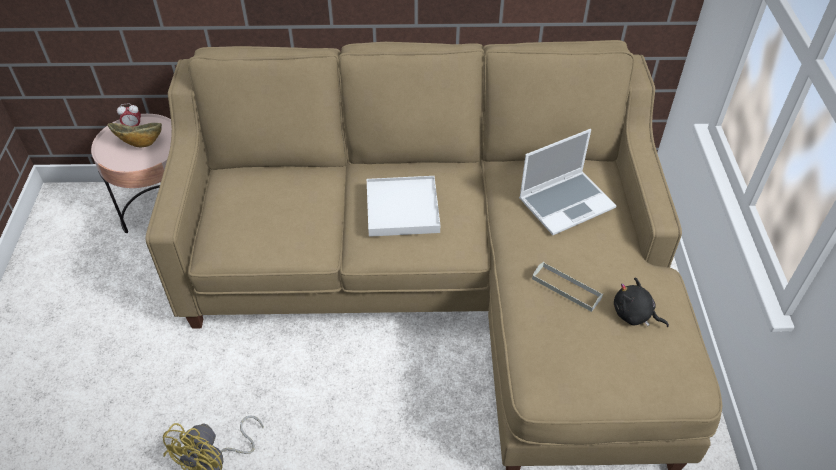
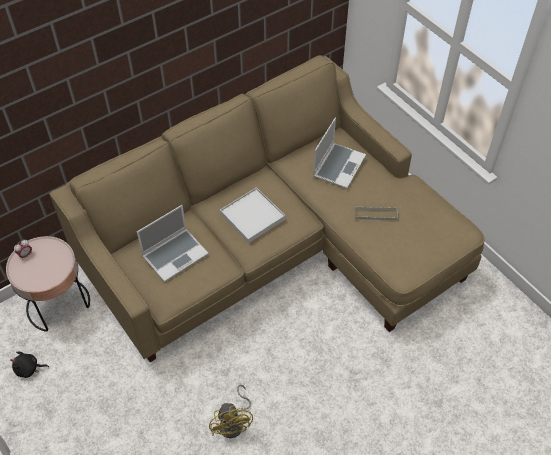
camera: 35 degrees left, 5 degrees up
bowl [107,123,162,147] -> none
black plush toy [614,277,669,327] -> black plush toy moved to [10,352,49,378]
none -> laptop [137,205,209,282]

